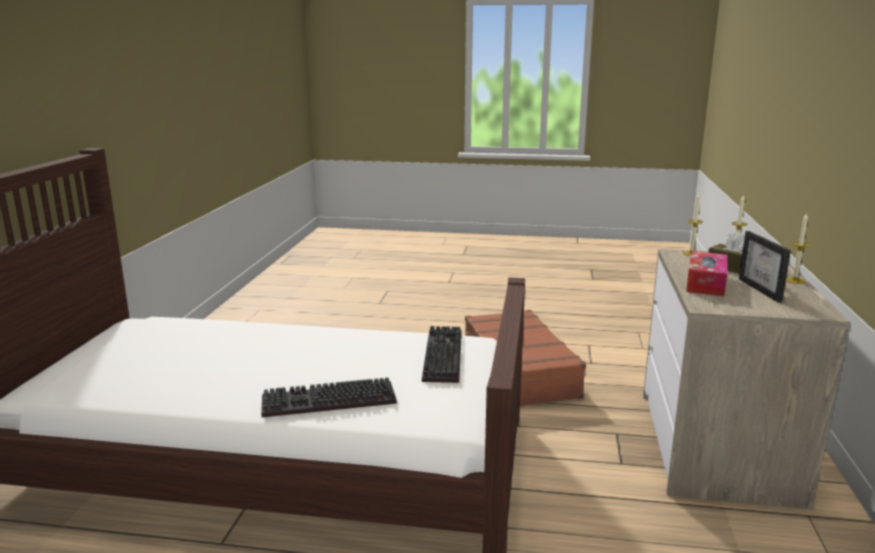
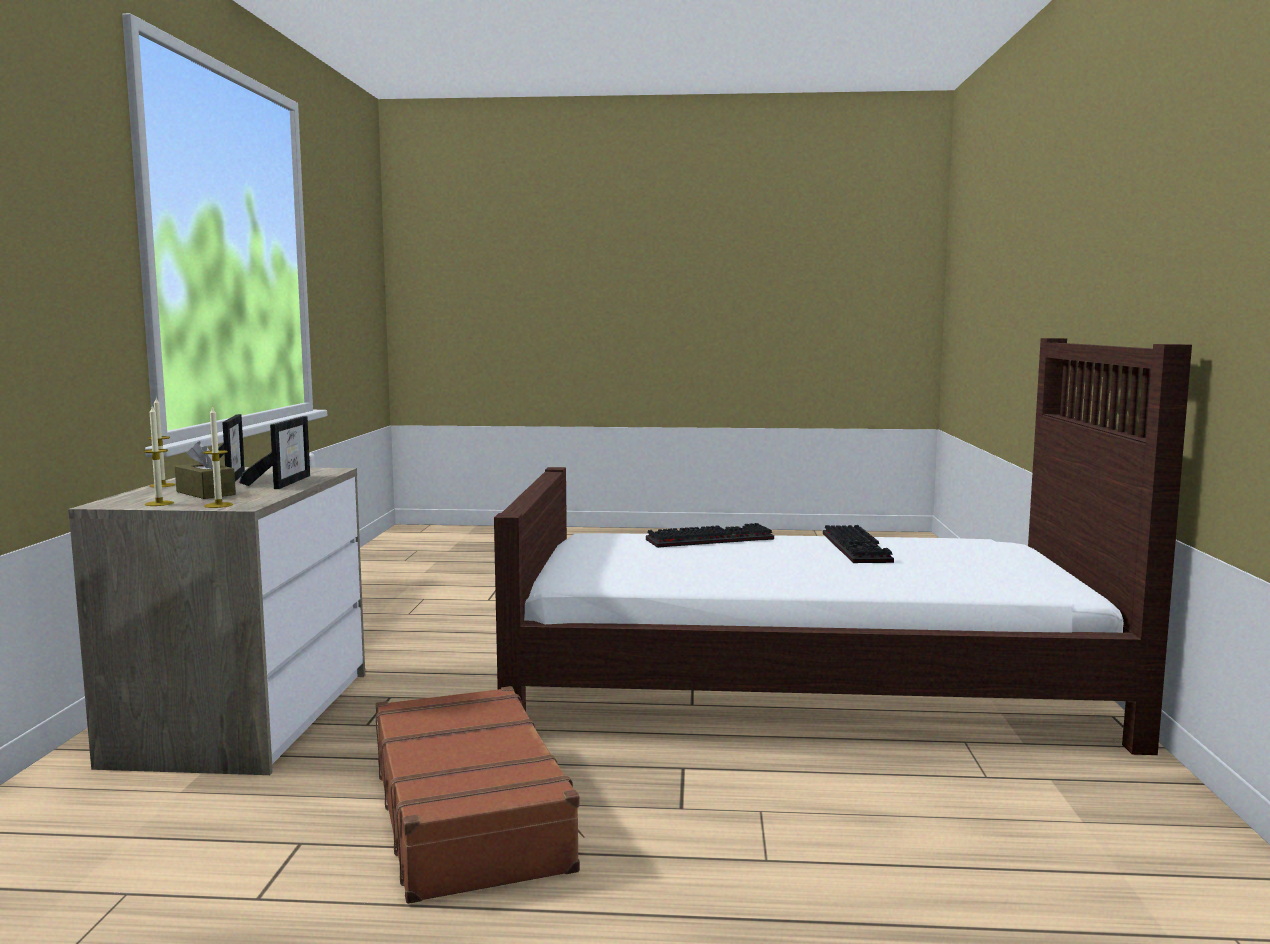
camera: 175 degrees right, 10 degrees down
keyboard [422,326,462,383] -> keyboard moved to [823,525,894,563]
tissue box [686,251,727,296] -> picture frame [239,416,310,489]

